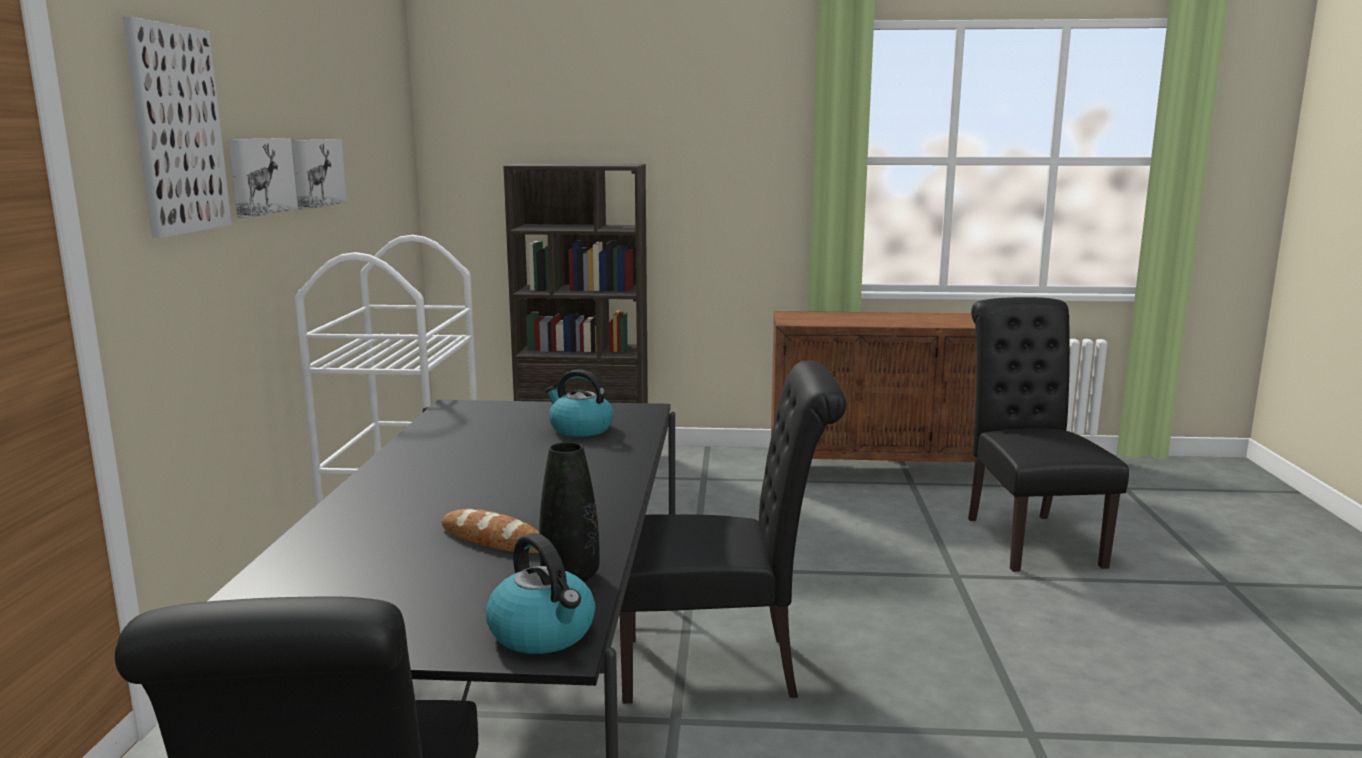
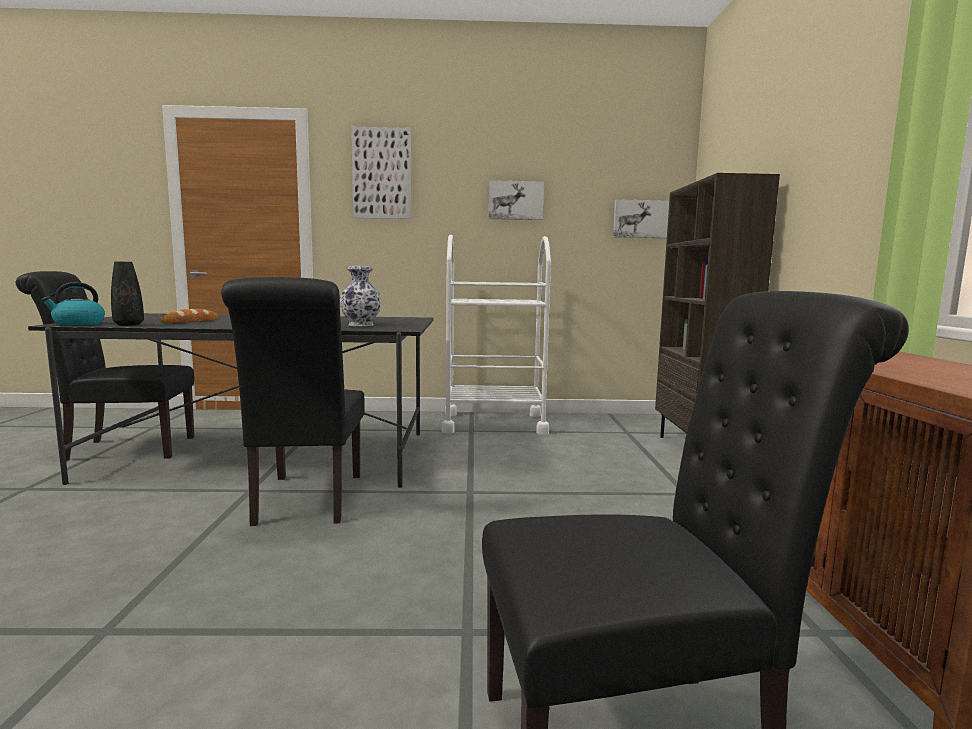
camera: 85 degrees right, 5 degrees down
picture [229,138,298,218] -> picture moved to [613,199,669,238]
kettle [545,369,614,437] -> vase [340,266,381,326]

